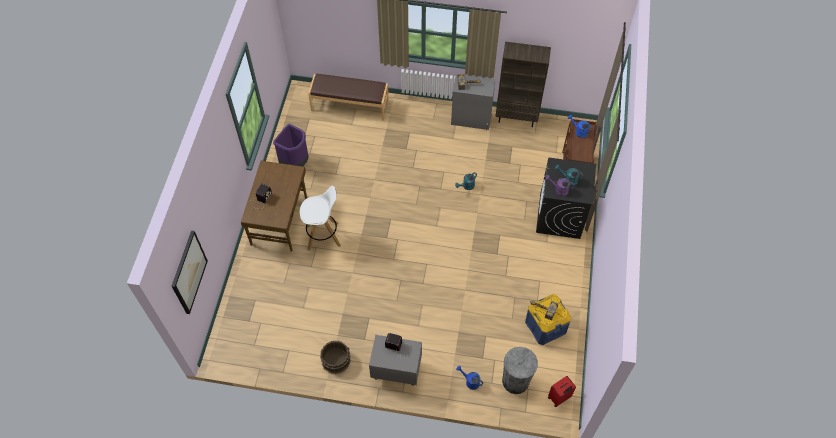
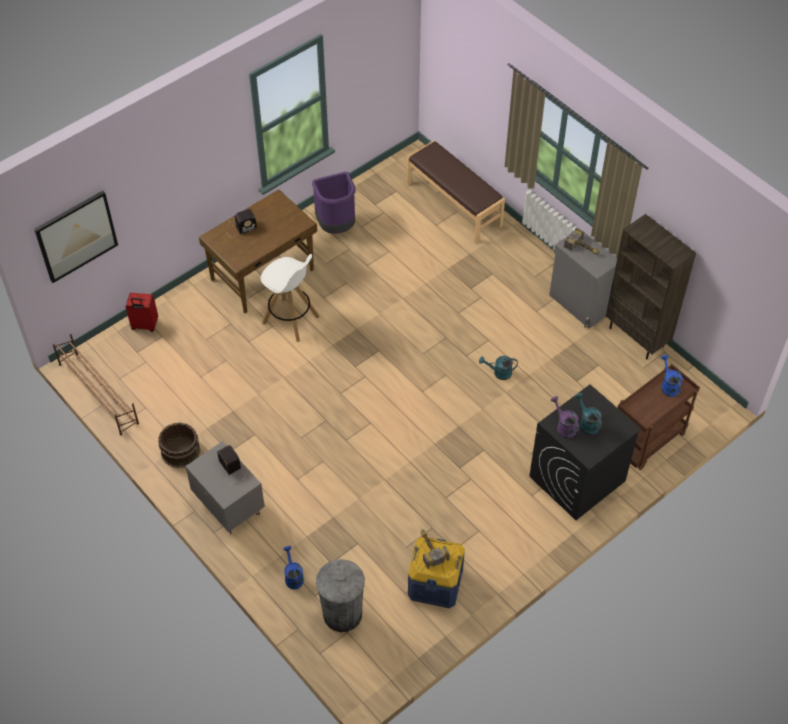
camera: 40 degrees right, 5 degrees down
red suitcase [548,376,576,407] -> red suitcase moved to [126,293,158,332]
none -> brown shoe rack [53,334,139,435]

